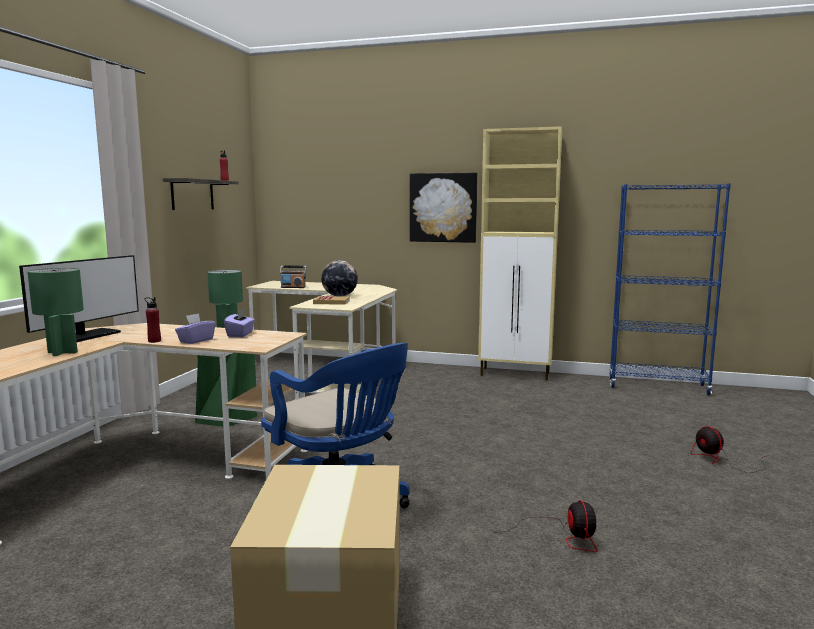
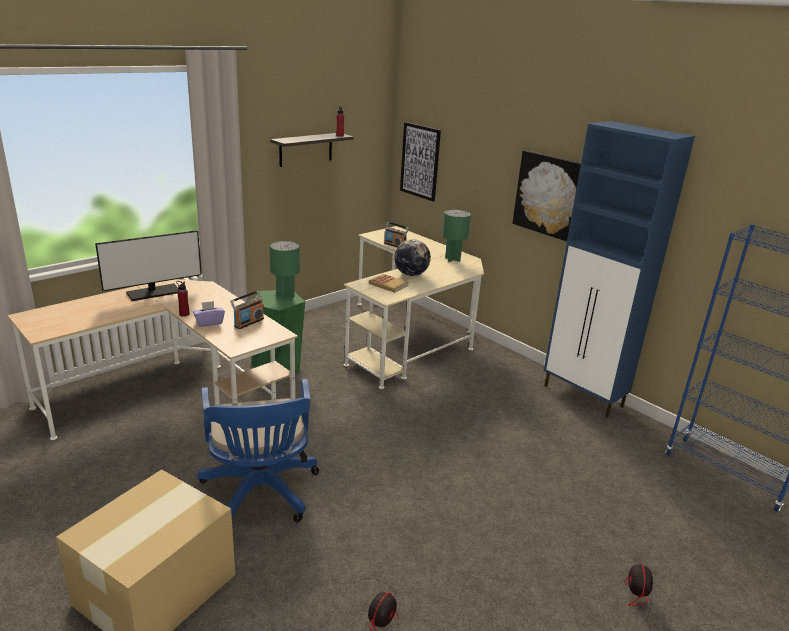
camera: 30 degrees right, 15 degrees up
green table lamp [27,268,84,356] -> green table lamp moved to [442,209,471,262]
purple tissue box [224,309,255,337] -> radio [231,291,264,329]
beige cabinet [478,126,562,381] -> blue cabinet [544,121,695,418]
none -> picture [400,122,441,202]

